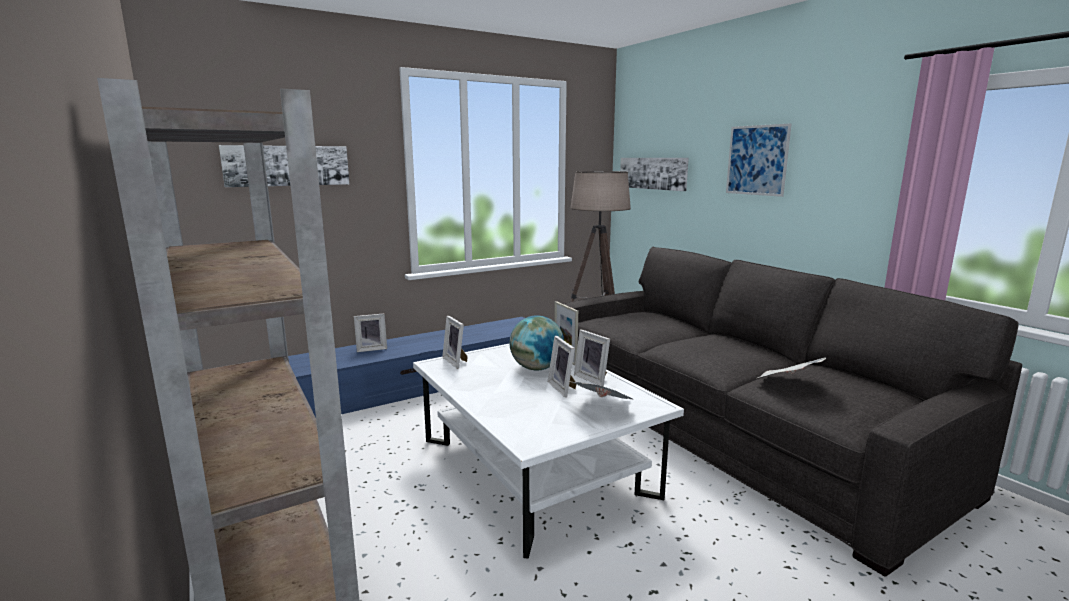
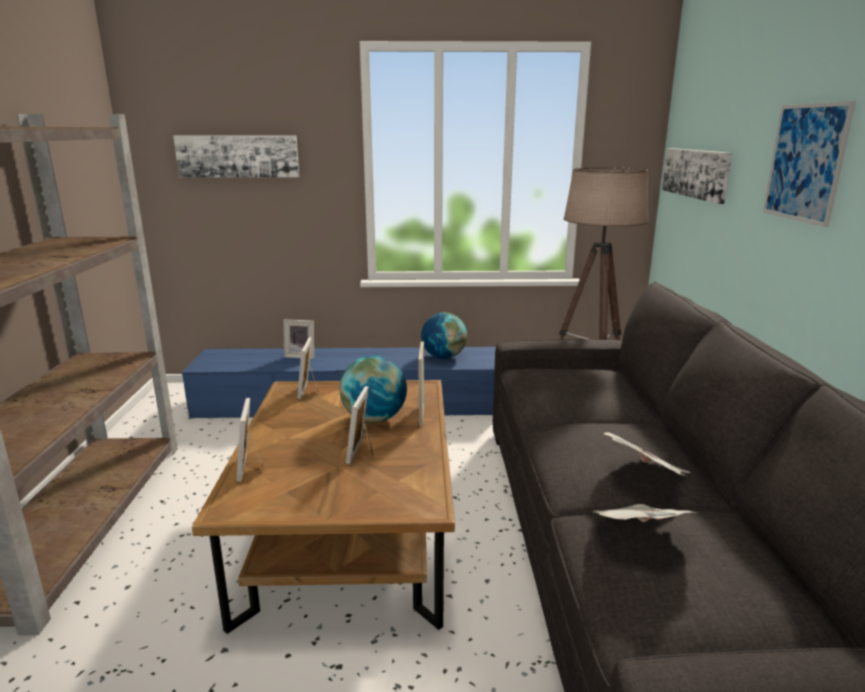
camera: 30 degrees right, 5 degrees up
white coffee table [413,344,684,559] -> brown coffee table [192,380,455,634]
newspaper [568,381,632,400] -> newspaper moved to [604,432,691,477]
picture frame [574,329,610,386] -> picture frame moved to [237,398,264,482]
none -> globe [421,313,467,359]

